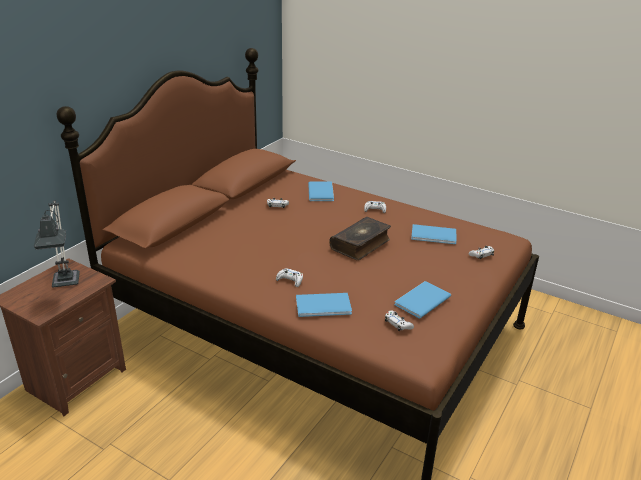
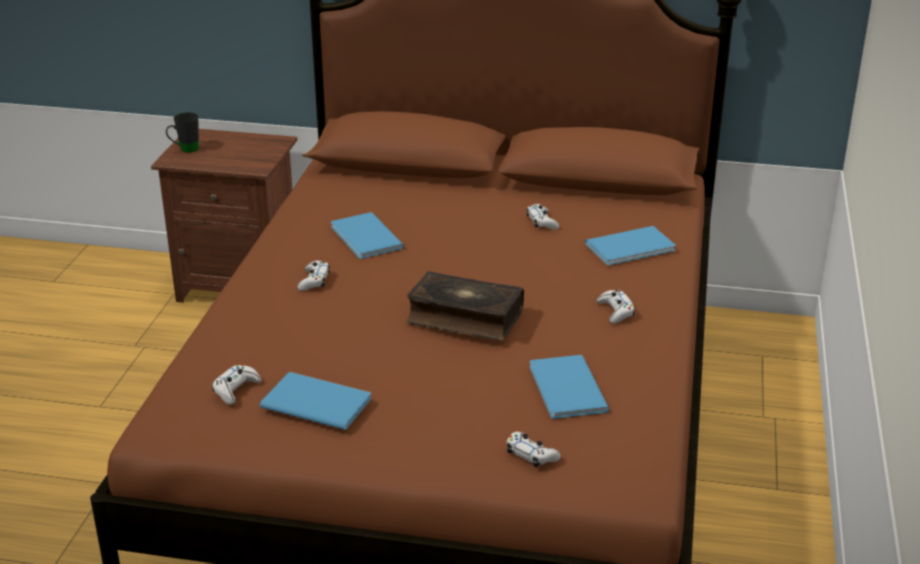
camera: 70 degrees right, 0 degrees up
table lamp [34,200,80,287] -> none
blue book [296,293,352,317] -> blue book moved to [331,212,404,259]
none -> black mug [166,112,199,153]

